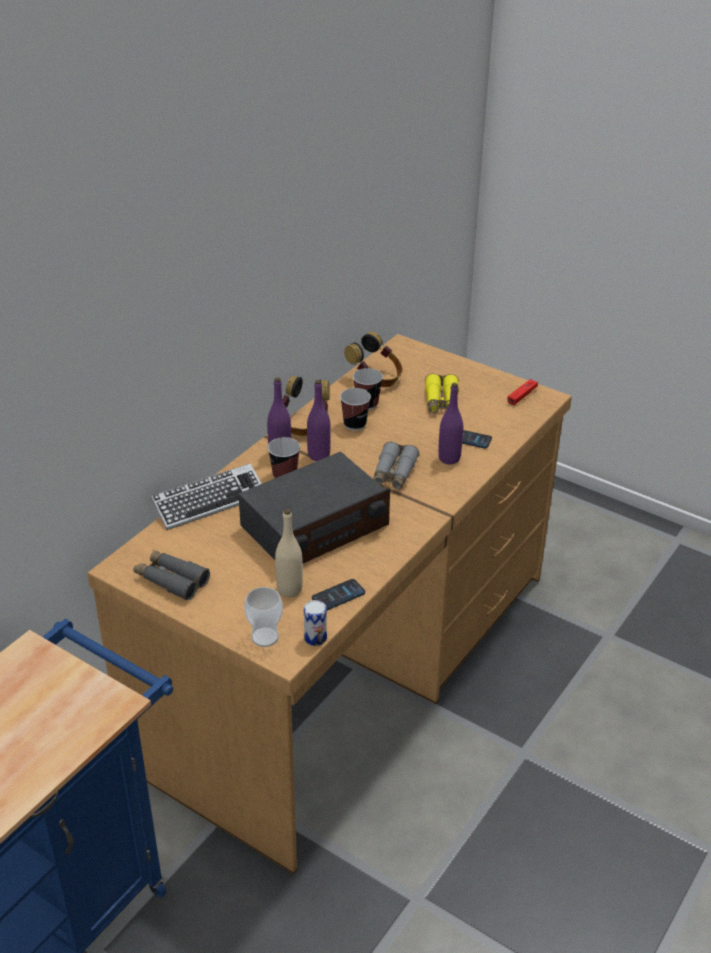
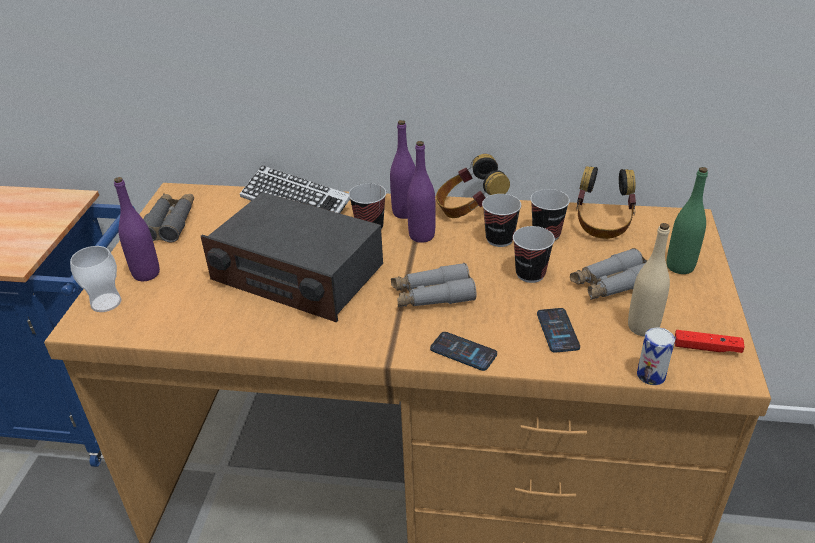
camera: 65 degrees right, 0 degrees up
beige bottle [275,509,303,597] -> beige bottle moved to [628,223,670,337]
can [304,600,327,646] -> can moved to [637,327,675,385]
phone [312,579,365,610] -> phone moved to [430,332,497,371]
yellow binoculars [425,374,459,414] -> grey binoculars [570,248,648,300]
purple bottle [438,383,463,464] -> purple bottle moved to [114,177,160,281]
none -> cup [513,226,555,283]
none -> green bottle [666,167,708,274]

